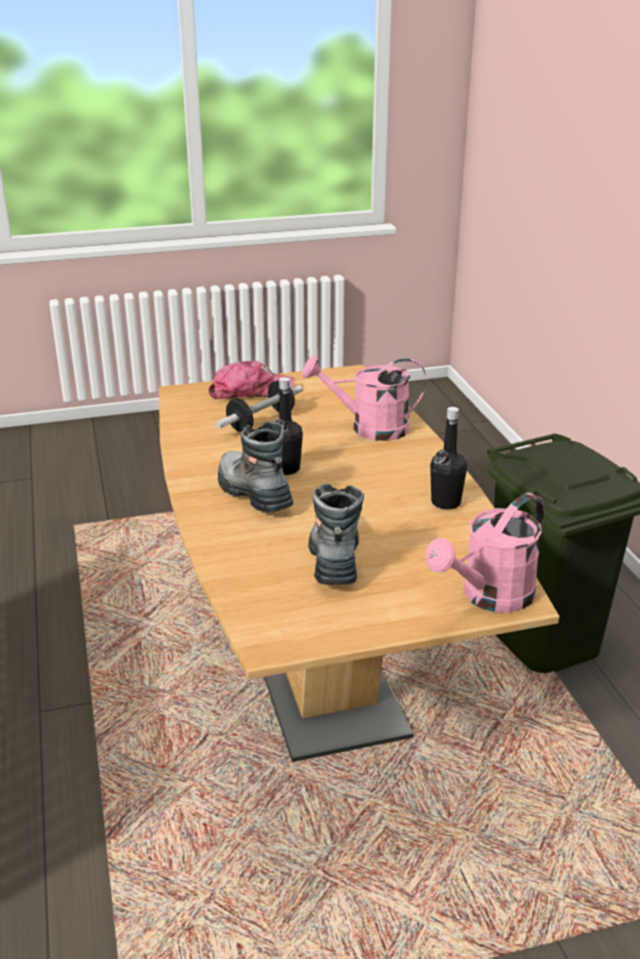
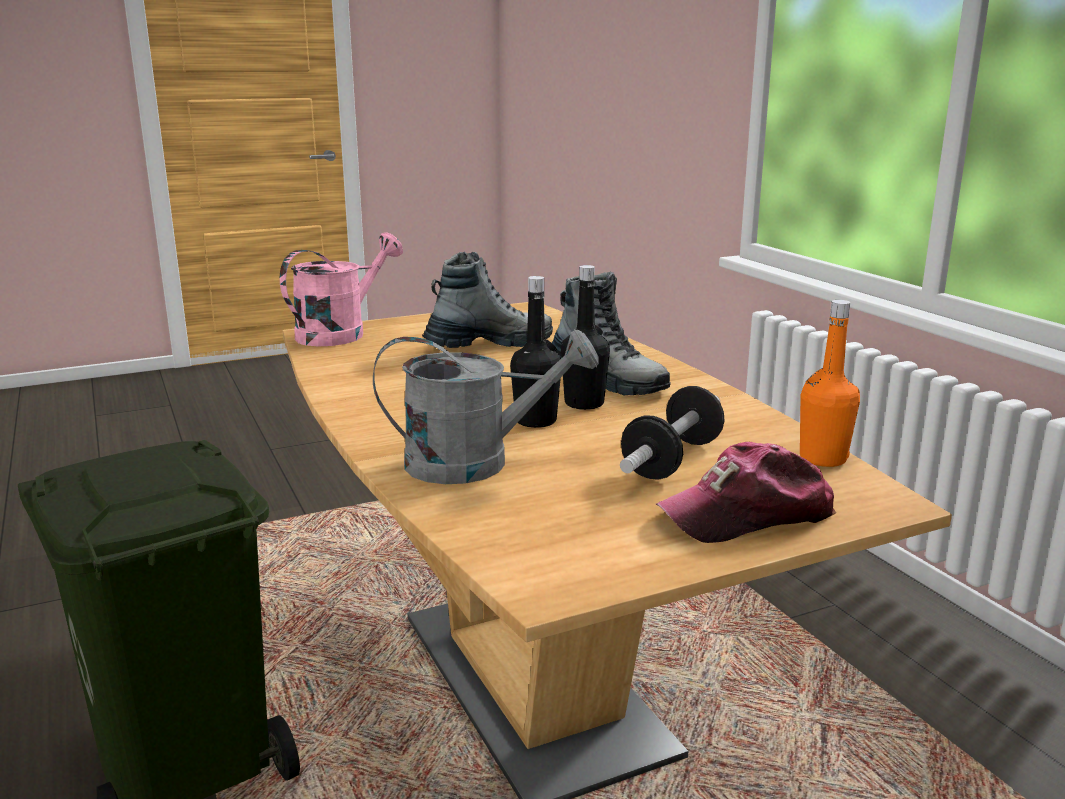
camera: 170 degrees right, 10 degrees down
pink watering can [302,356,426,441] -> grey watering can [373,329,598,484]
boot [309,483,364,585] -> boot turned 105 degrees counterclockwise [422,252,553,348]
black bottle [430,407,467,509] -> black bottle moved to [510,276,561,428]
none -> orange bottle [800,300,860,467]

